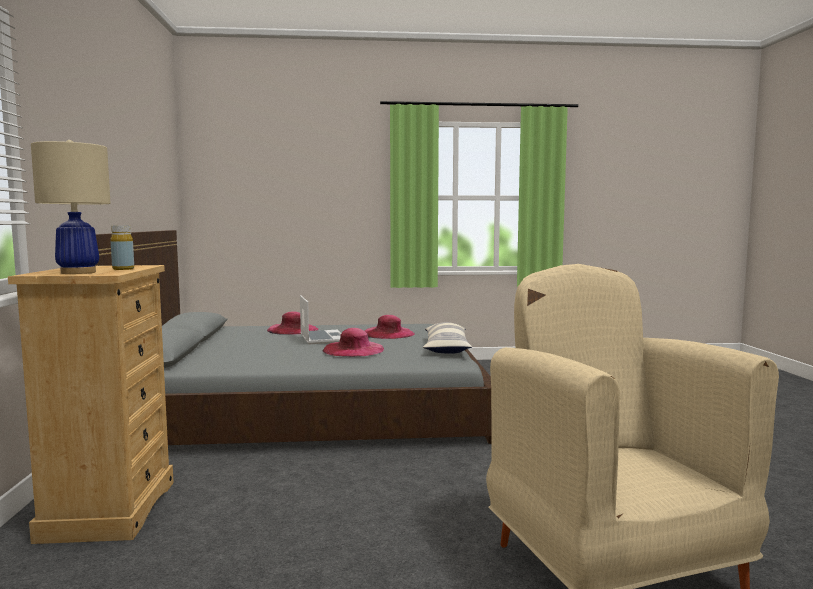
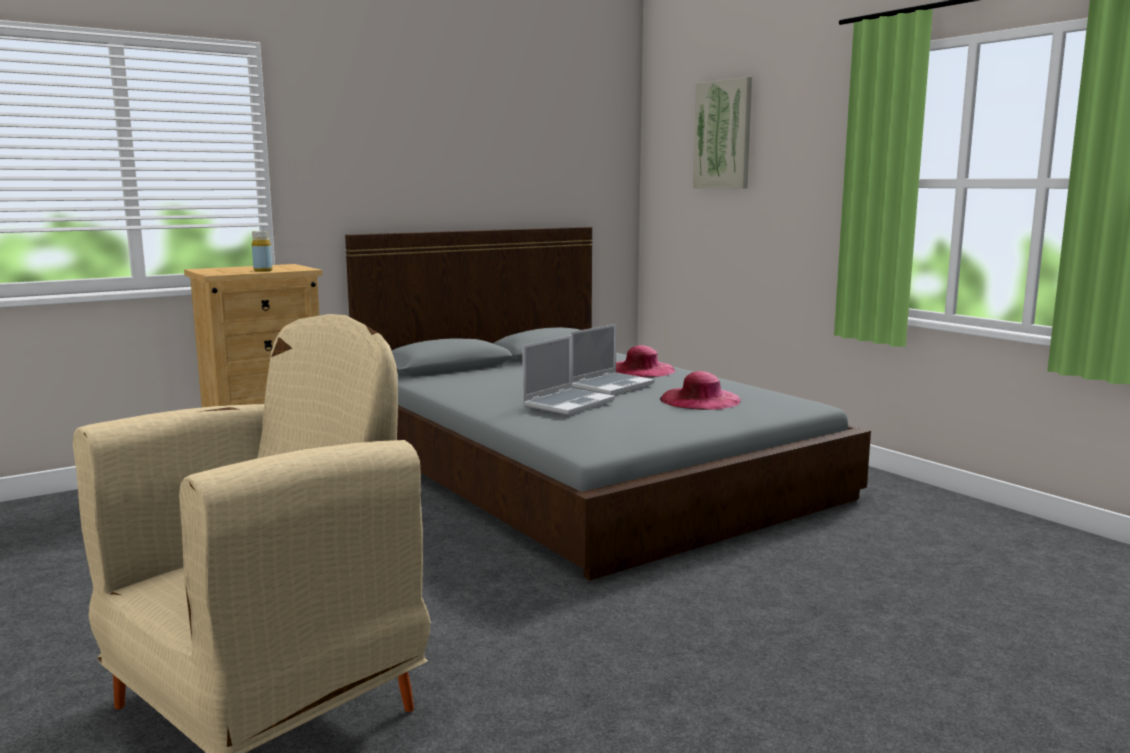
camera: 60 degrees right, 5 degrees up
beige table lamp [31,140,111,274] -> none
pink hat [323,328,384,357] -> laptop [522,335,615,415]
pillow [423,322,472,354] -> none
none -> picture [693,77,752,188]

